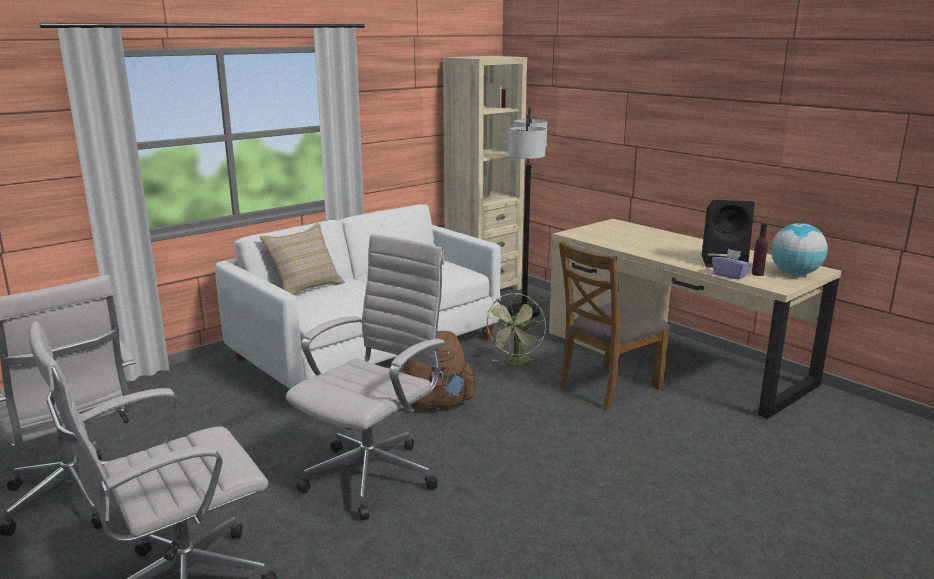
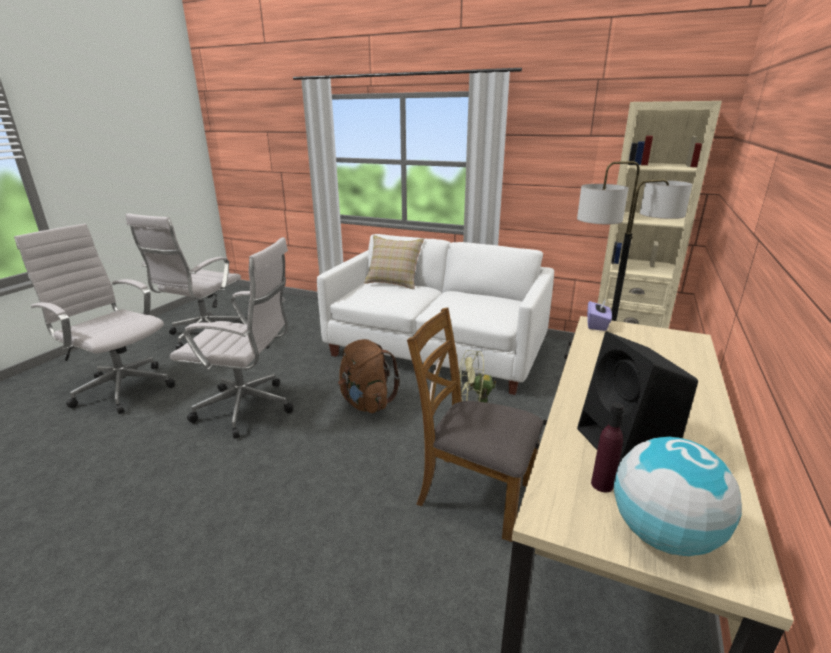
camera: 65 degrees right, 5 degrees up
purple tissue box [712,249,751,280] -> purple tissue box moved to [587,298,612,331]

